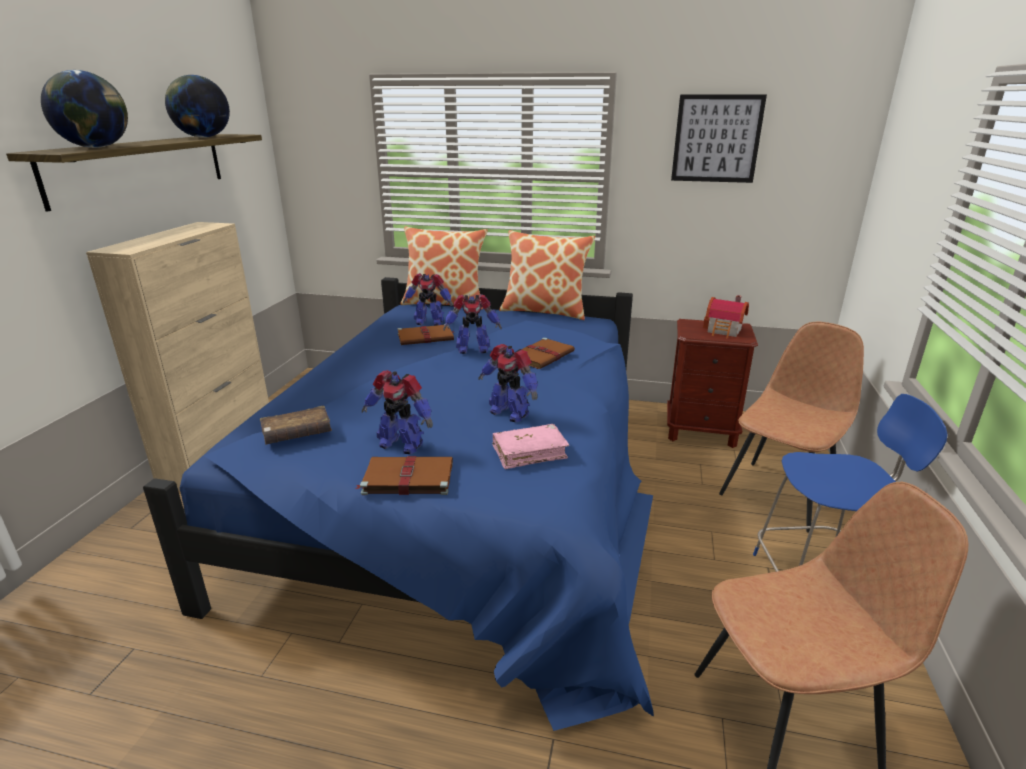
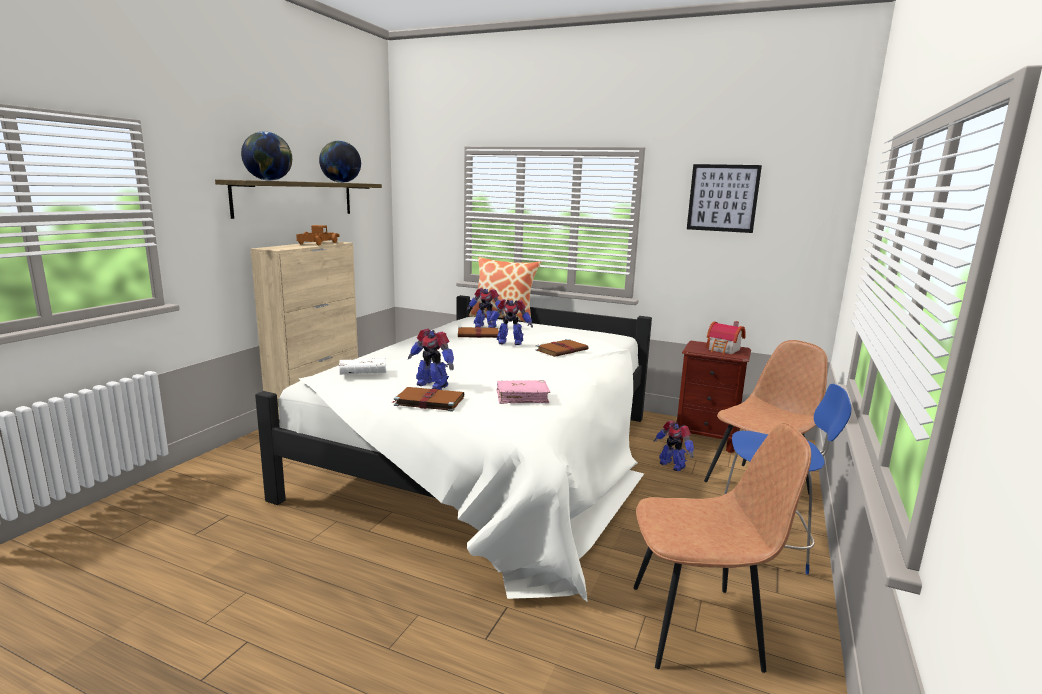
camera: 10 degrees right, 10 degrees down
blue bed [143,277,654,731] -> white bed [255,295,652,602]
brown book [260,405,332,444] -> white book [339,357,387,375]
toy robot [478,344,538,423] -> toy robot moved to [653,421,694,471]
pillow [499,230,595,320] -> none
none -> toy truck [296,225,340,245]

